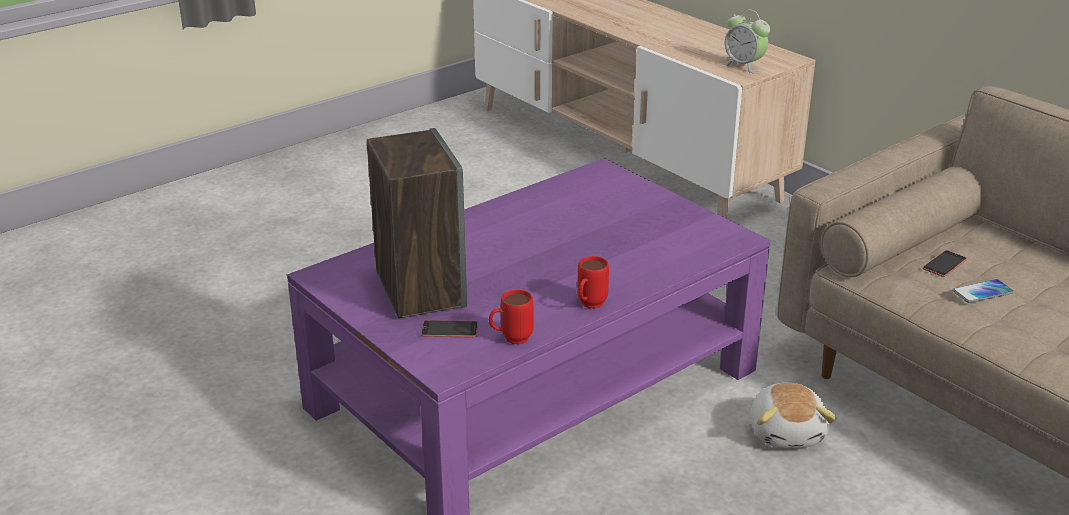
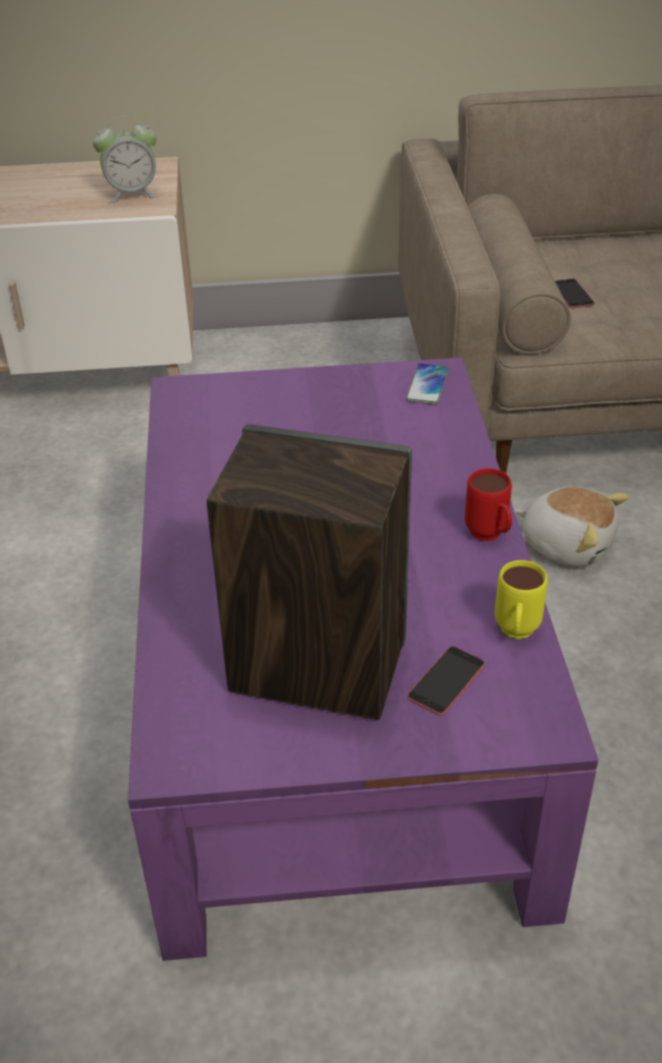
camera: 55 degrees left, 10 degrees up
red mug [489,290,533,344] -> yellow mug [495,560,548,639]
phone [953,279,1013,303] -> phone moved to [406,363,449,405]

